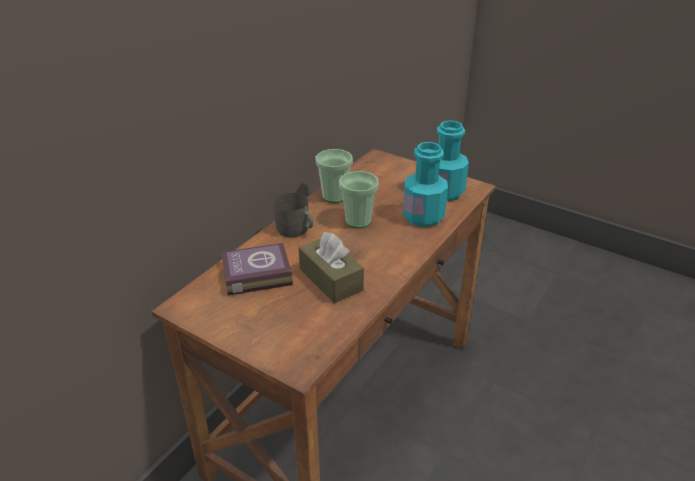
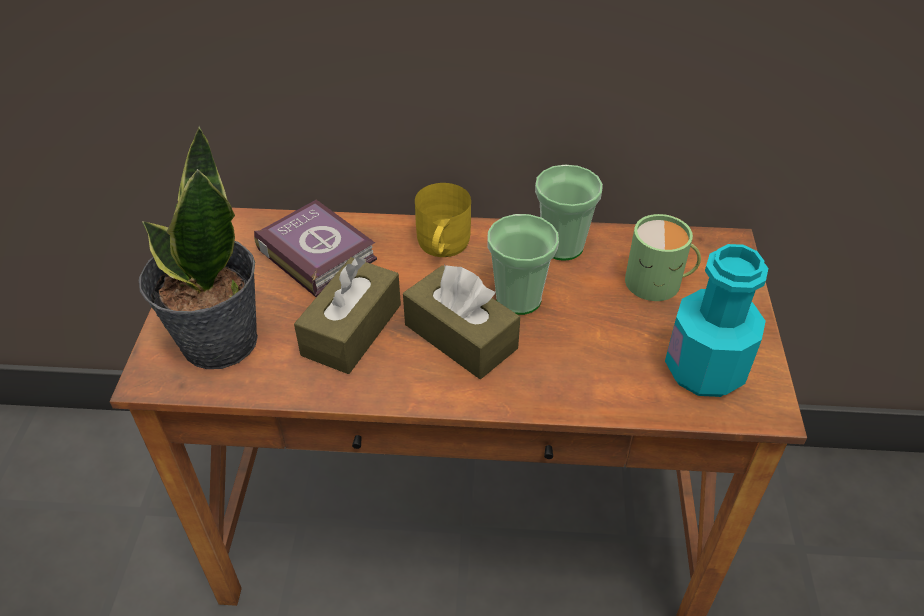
camera: 60 degrees right, 10 degrees up
grey mug [274,193,313,237] -> yellow mug [415,183,471,257]
turquoise bottle [403,142,448,227] -> none
none -> potted plant [139,126,258,369]
none -> brown tissue box [403,265,520,379]
none -> green mug [625,214,701,301]

